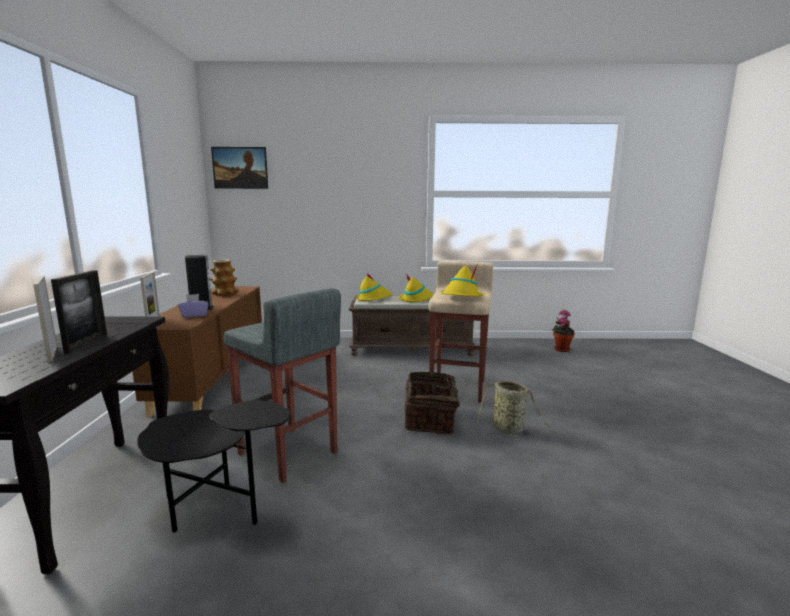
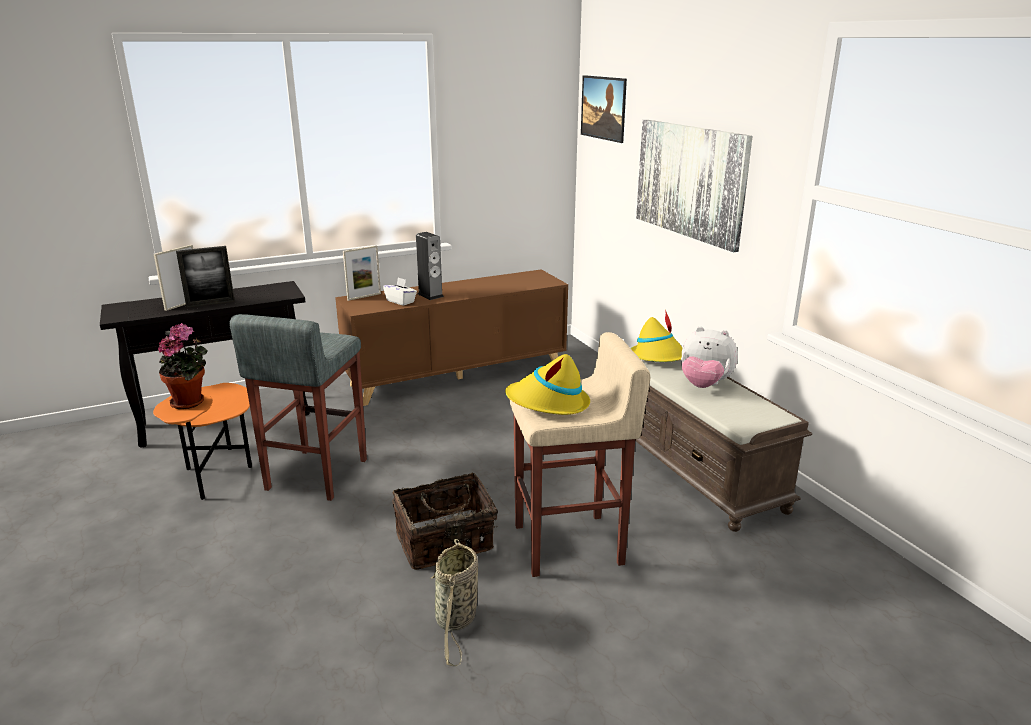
camera: 65 degrees right, 10 degrees up
black side table [137,400,291,533] -> orange side table [153,383,252,500]
purple tissue box [178,294,209,318] -> white tissue box [383,277,417,306]
vase [210,259,239,296] -> none
yellow hat [399,274,433,302] -> plush toy [681,327,738,388]
potted plant [552,310,574,352] -> potted plant moved to [158,323,208,409]
none -> picture [636,120,753,252]

